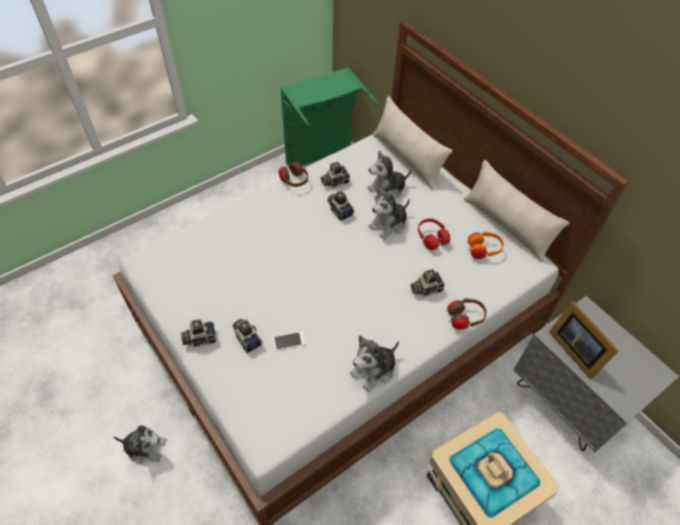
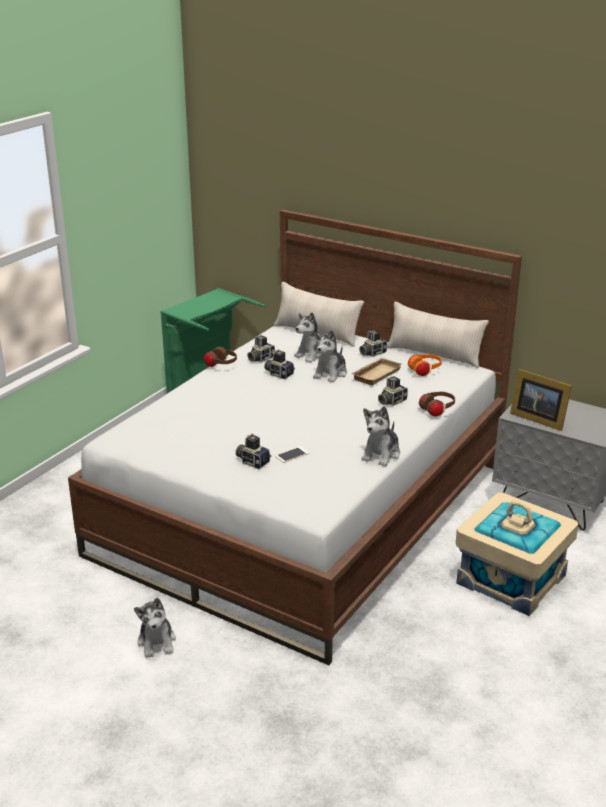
camera: 20 degrees left, 25 degrees down
plush toy [114,425,167,464] -> plush toy turned 90 degrees clockwise [134,598,176,658]
camera [180,319,217,347] -> camera moved to [359,330,387,357]
red headphones [418,219,450,250] -> beige tray [351,358,402,385]

